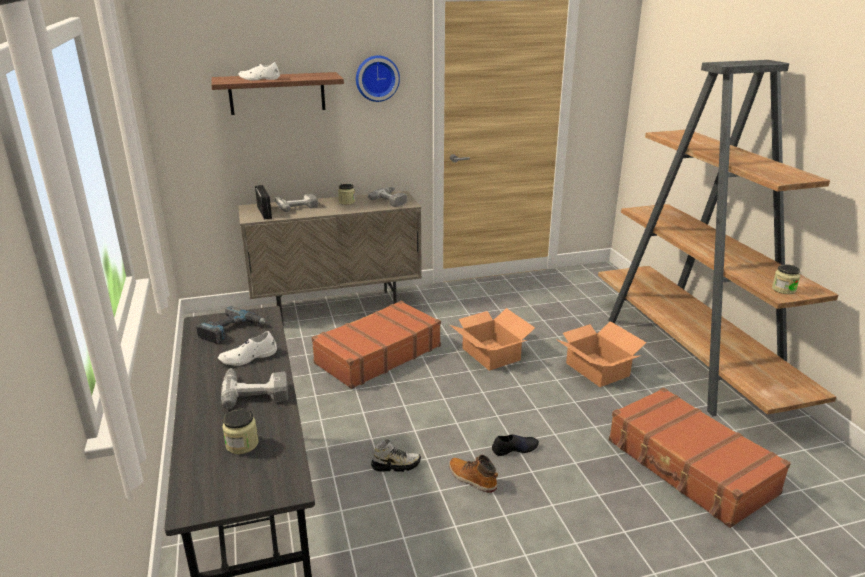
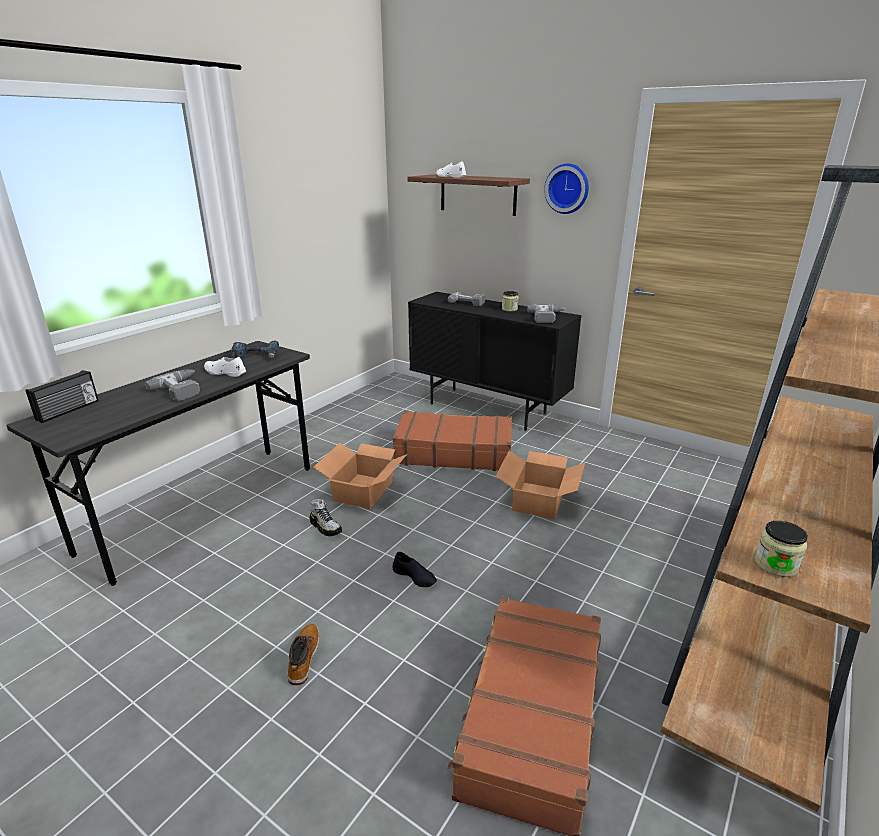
camera: 50 degrees right, 0 degrees up
jar [222,409,258,454] -> none
beige cabinet [238,191,422,325] -> black cabinet [408,292,582,431]
radio [255,185,272,220] -> radio moved to [25,370,99,423]
boot [449,455,498,493] -> boot moved to [288,624,319,685]
cardboard box [556,321,646,387] -> cardboard box moved to [314,443,407,509]

